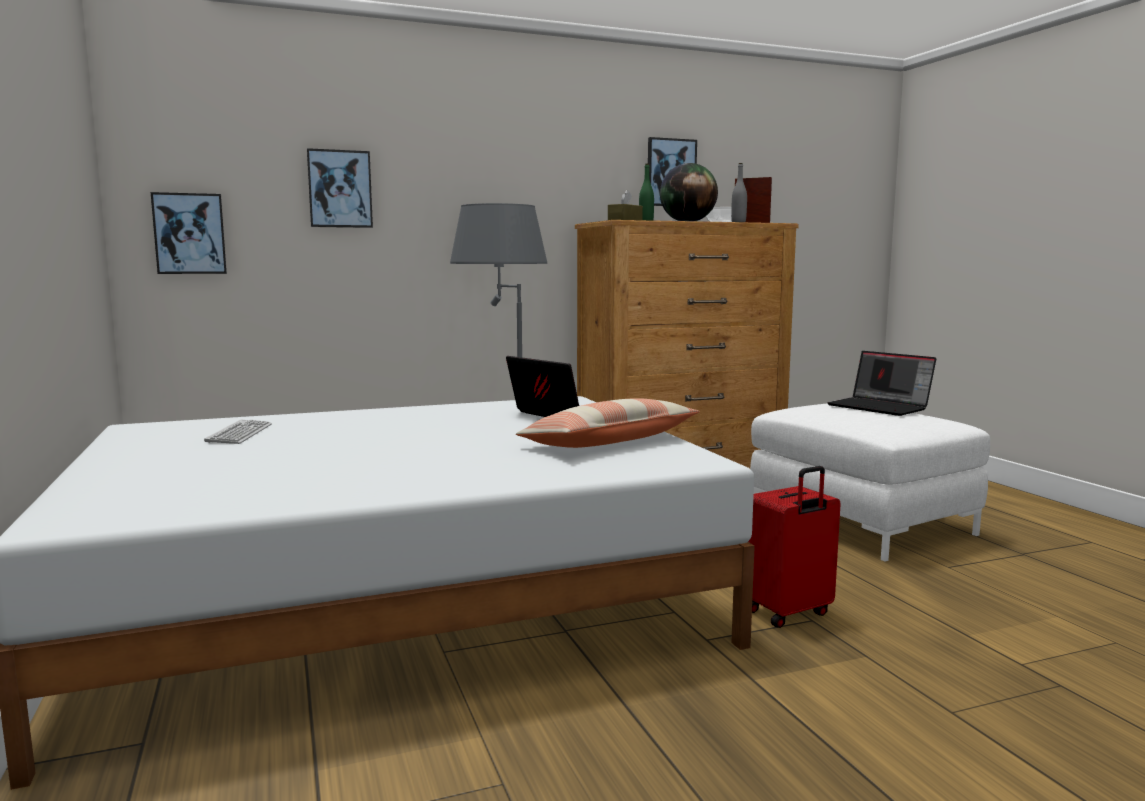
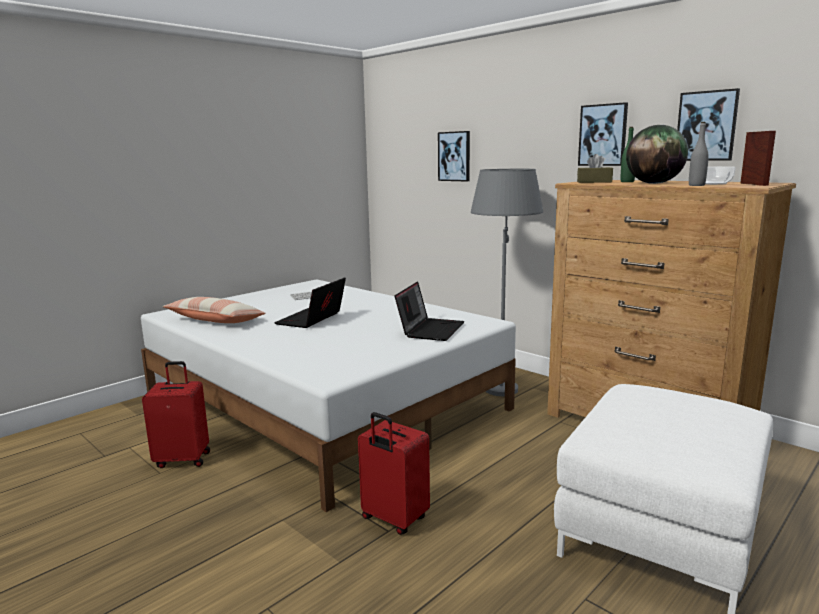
camera: 65 degrees right, 5 degrees up
picture [151,192,227,274] -> picture moved to [578,102,628,166]
pillow [516,398,700,448] -> pillow moved to [162,297,266,323]
laptop [827,351,936,416] -> laptop moved to [274,277,346,328]
none -> red suitcase [142,361,210,468]

